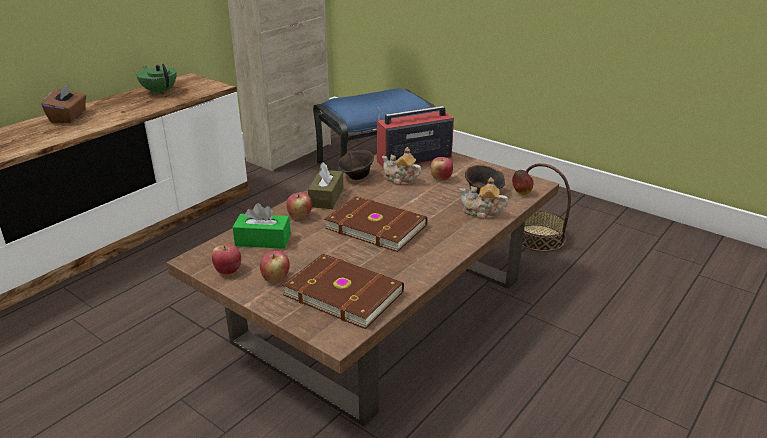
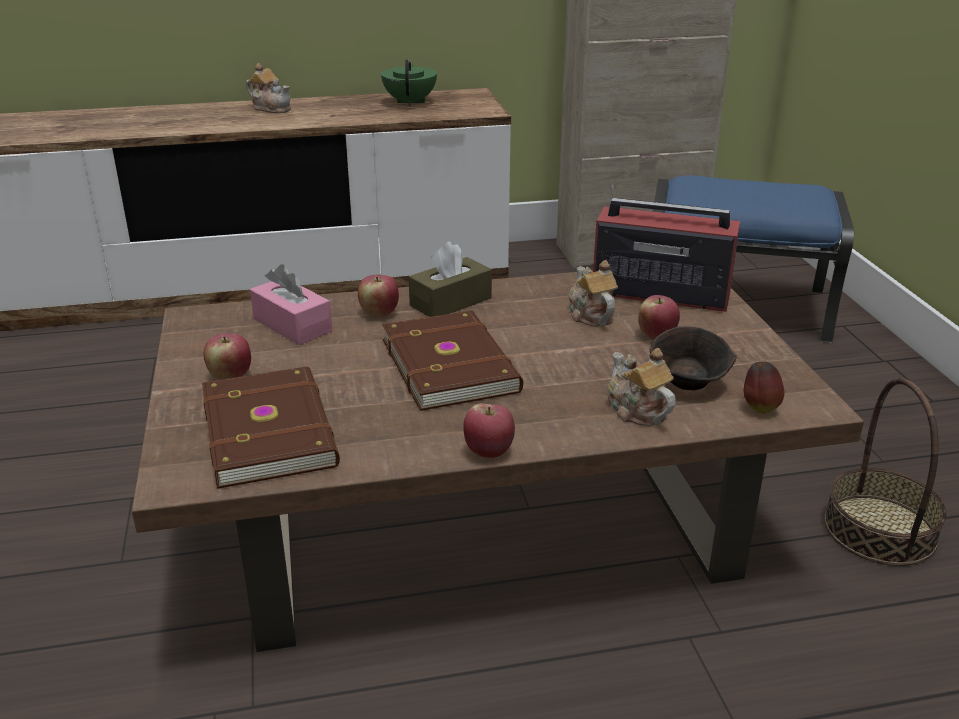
camera: 40 degrees right, 0 degrees up
brown tissue box [41,83,86,123] -> teapot [246,63,291,113]
apple [212,244,241,275] -> apple moved to [463,403,515,458]
green tissue box [232,203,291,249] -> pink tissue box [250,265,332,345]
brown bowl [337,150,374,180] -> none

